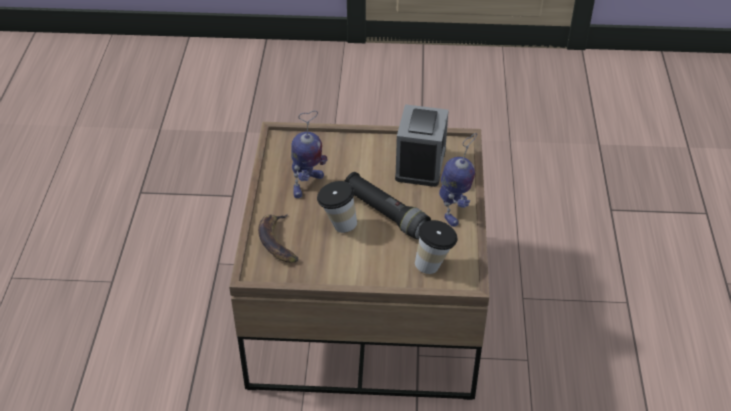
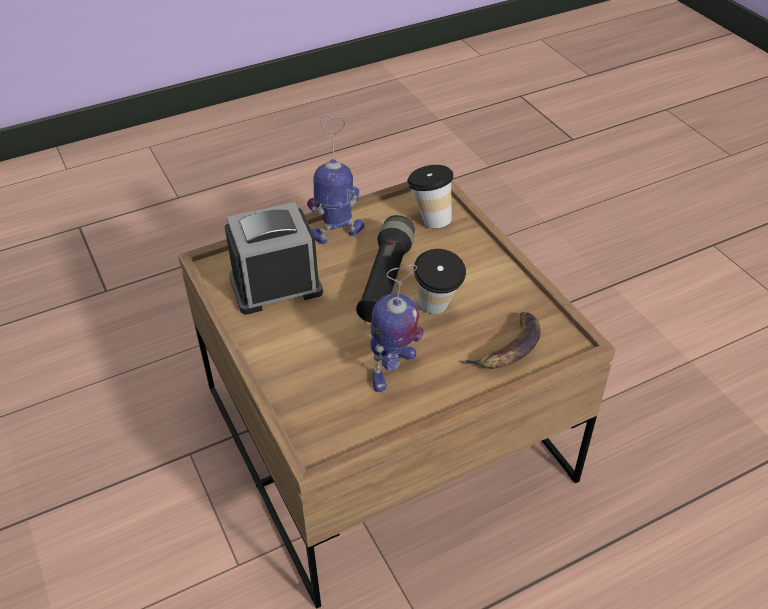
camera: 120 degrees left, 0 degrees up
toy robot [291,111,327,198] -> toy robot turned 120 degrees clockwise [370,264,424,393]

